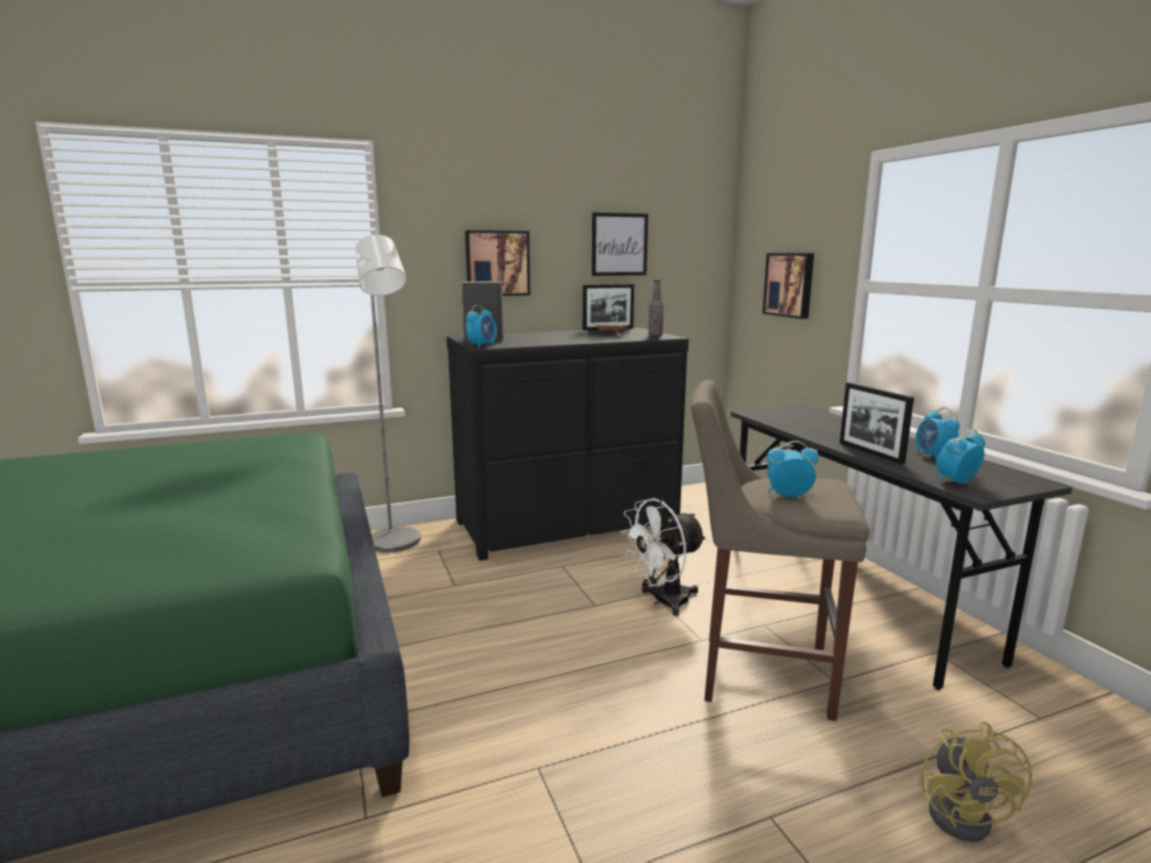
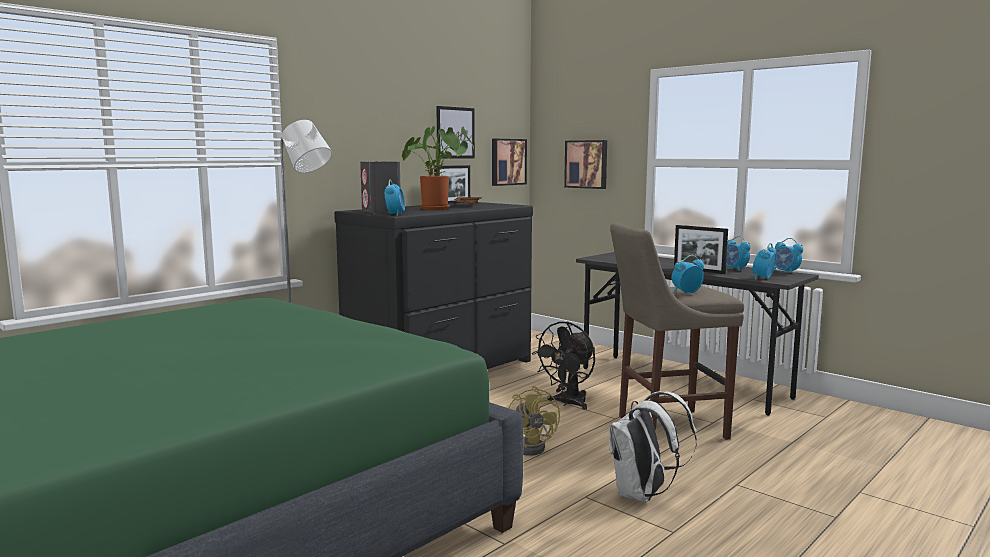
camera: 25 degrees left, 5 degrees down
picture [465,230,530,296] -> picture moved to [492,139,527,186]
white fan [620,498,707,616] -> black fan [532,321,595,410]
bottle [648,280,663,336] -> none
yellow fan [918,721,1032,842] -> yellow fan moved to [509,386,560,456]
none -> potted plant [402,126,474,210]
none -> white backpack [609,391,697,502]
none -> alarm clock [773,238,803,274]

